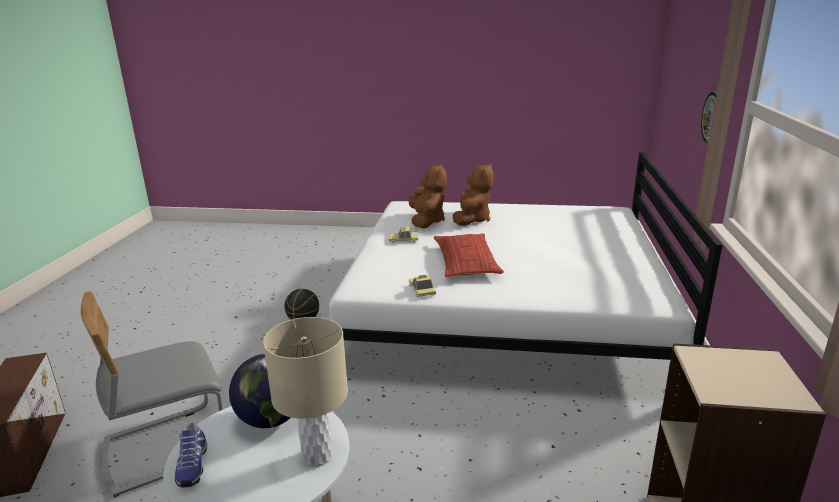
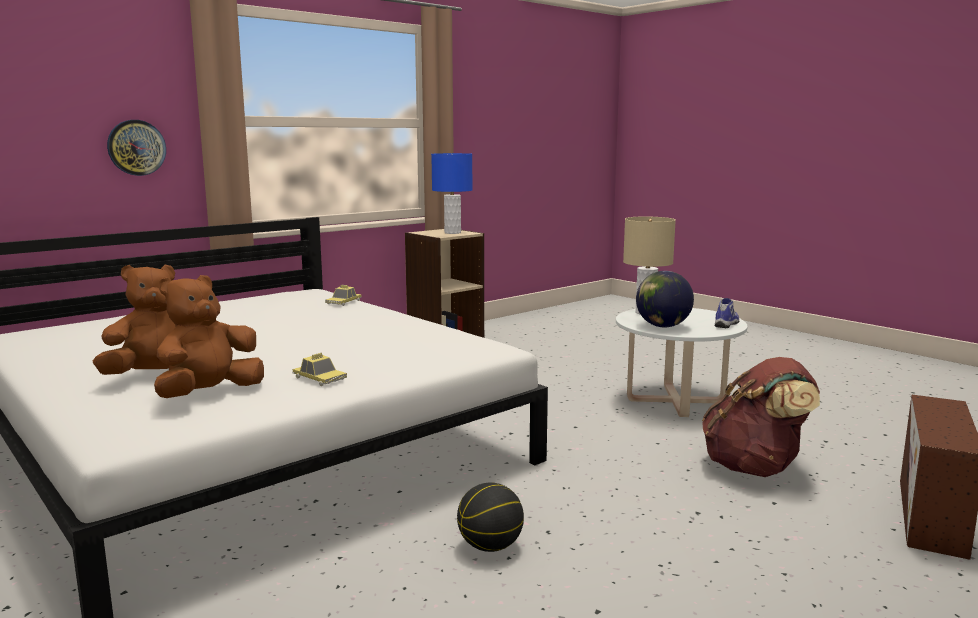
camera: 140 degrees left, 10 degrees down
grey chair [81,291,223,498] -> brown backpack [702,357,820,477]
toy car [409,274,436,297] -> toy car moved to [325,285,362,306]
pillow [434,234,504,277] -> none
none -> blue table lamp [431,153,473,234]

